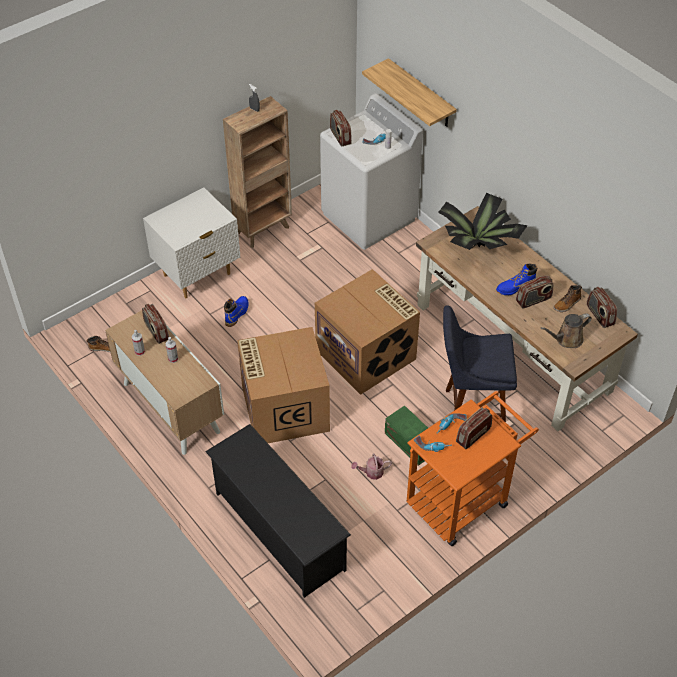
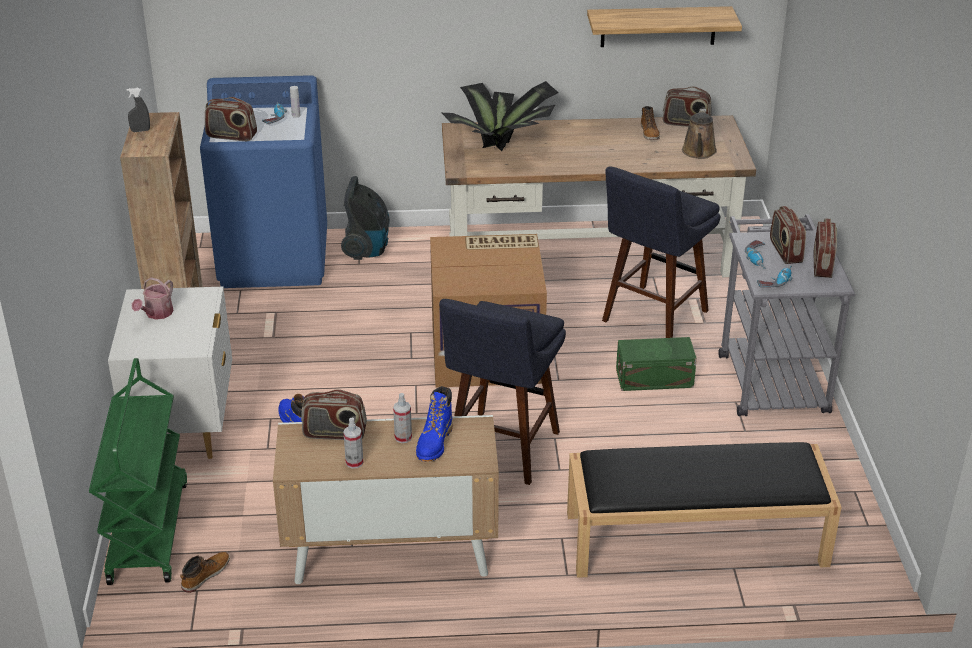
camera: 55 degrees left, 15 degrees down
black shoe rack [205,424,351,598] -> black bench [567,442,842,578]
cardboard box [237,327,330,443] -> blue stool [439,299,566,485]
white washing machine [320,93,423,250] -> blue washing machine [200,75,327,288]
watering can [351,454,392,480] -> watering can moved to [132,277,173,320]
shelf [362,58,457,127] -> shelf moved to [587,6,742,47]
orange cart [406,391,539,546] -> grey cart [719,214,855,416]
blue boot [496,264,537,295] -> blue boot moved to [416,386,453,462]
radio [516,275,553,308] -> radio moved to [814,218,837,278]
none -> green cart [89,358,187,585]
none -> vacuum cleaner [341,176,390,260]

